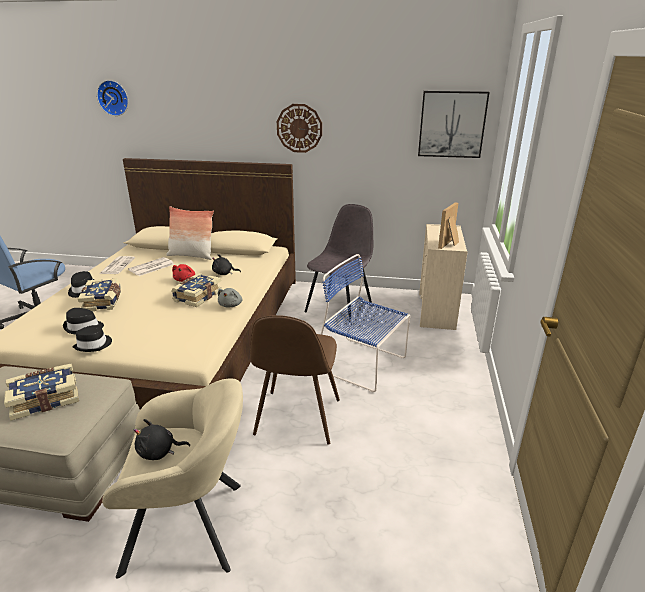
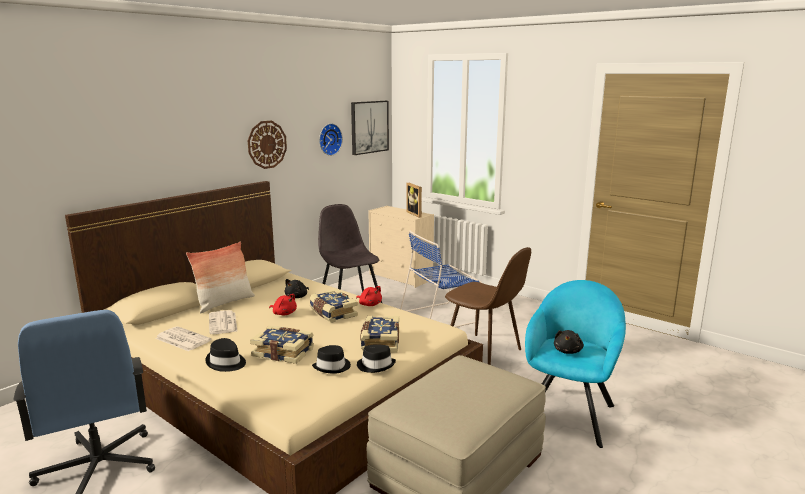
camera: 60 degrees left, 10 degrees down
book [4,363,79,421] -> book moved to [360,316,399,353]
wall clock [97,80,128,116] -> wall clock moved to [319,123,343,156]
beige armchair [102,378,243,578] -> turquoise armchair [525,280,626,448]
grey plush toy [218,288,242,308] -> red plush toy [356,286,382,306]

